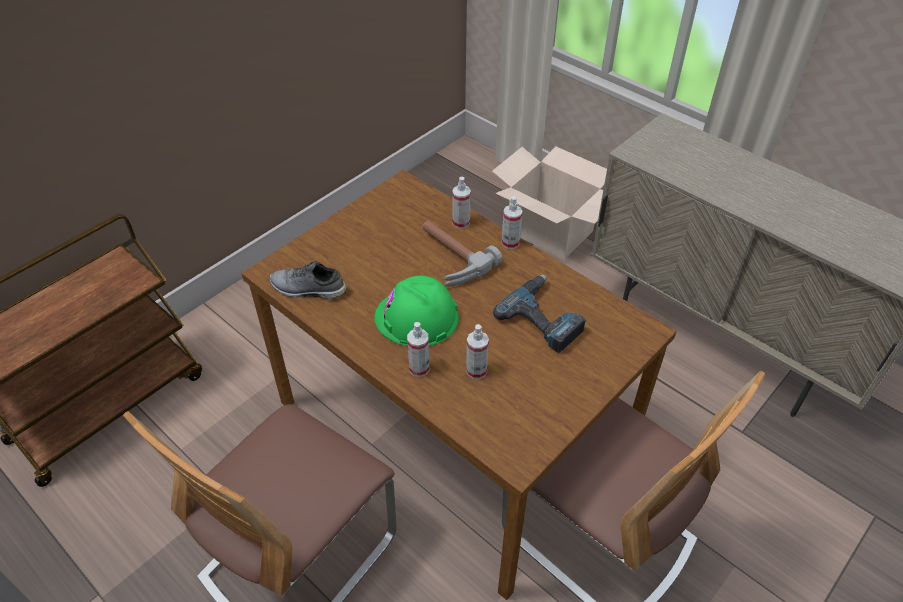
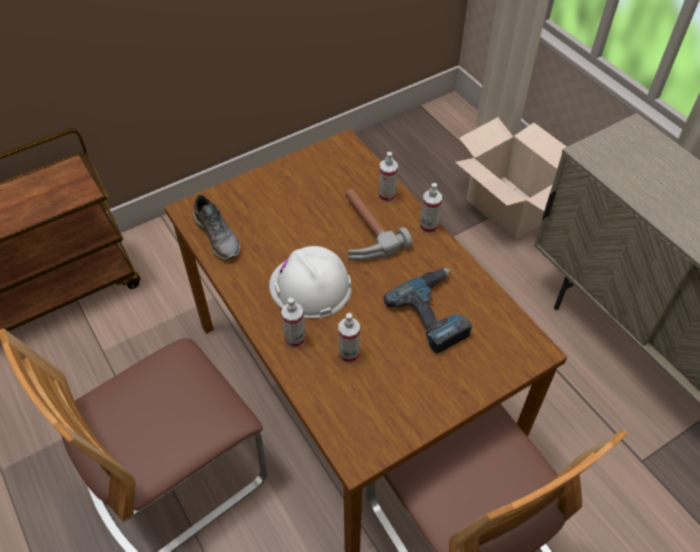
camera: 15 degrees right, 5 degrees up
grey shoe [270,261,347,299] -> grey shoe turned 150 degrees counterclockwise [193,195,240,260]
green hard hat [374,276,459,346] -> white hard hat [269,246,352,318]

